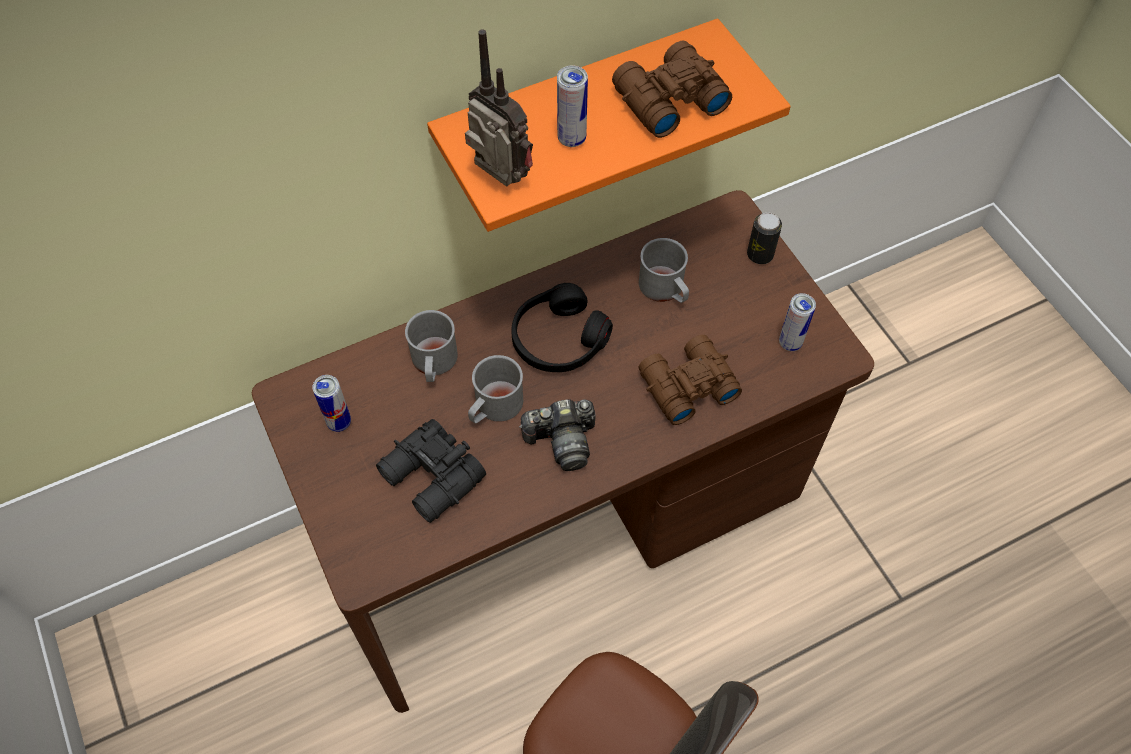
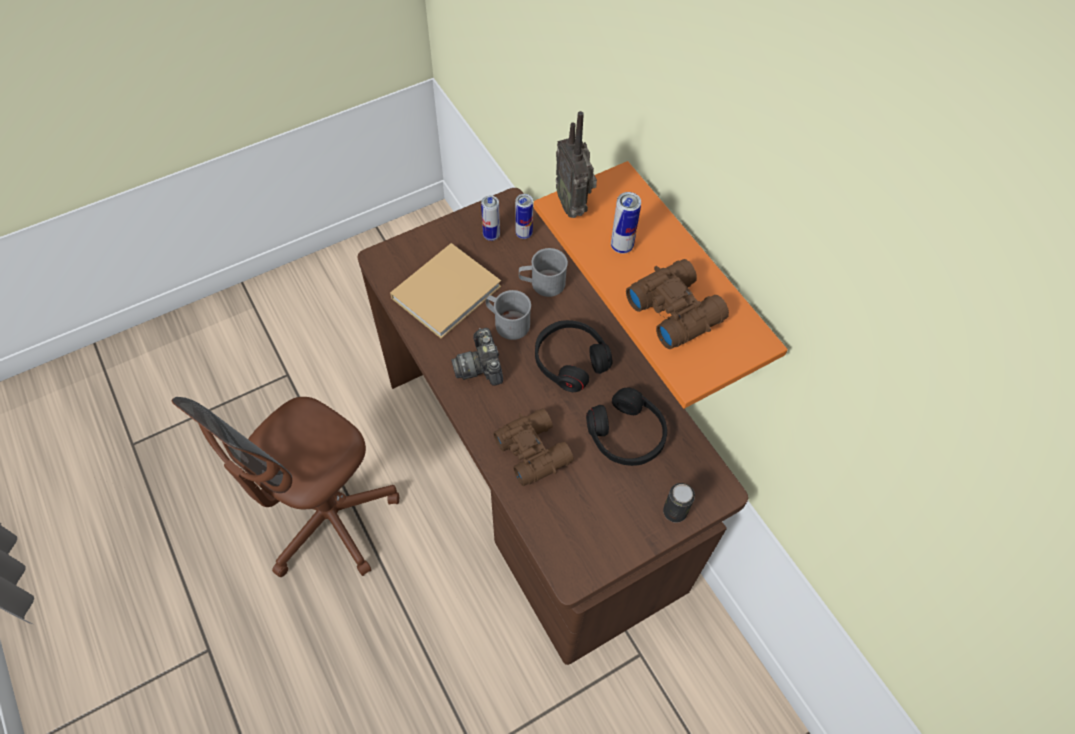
camera: 85 degrees right, 0 degrees up
black binoculars [376,419,486,523] -> beige book [390,243,501,339]
radio [465,29,533,187] -> radio turned 120 degrees clockwise [556,111,597,218]
grey mug [639,238,689,303] -> black headphones [586,388,667,466]
can [779,293,816,351] -> can moved to [515,194,533,239]

